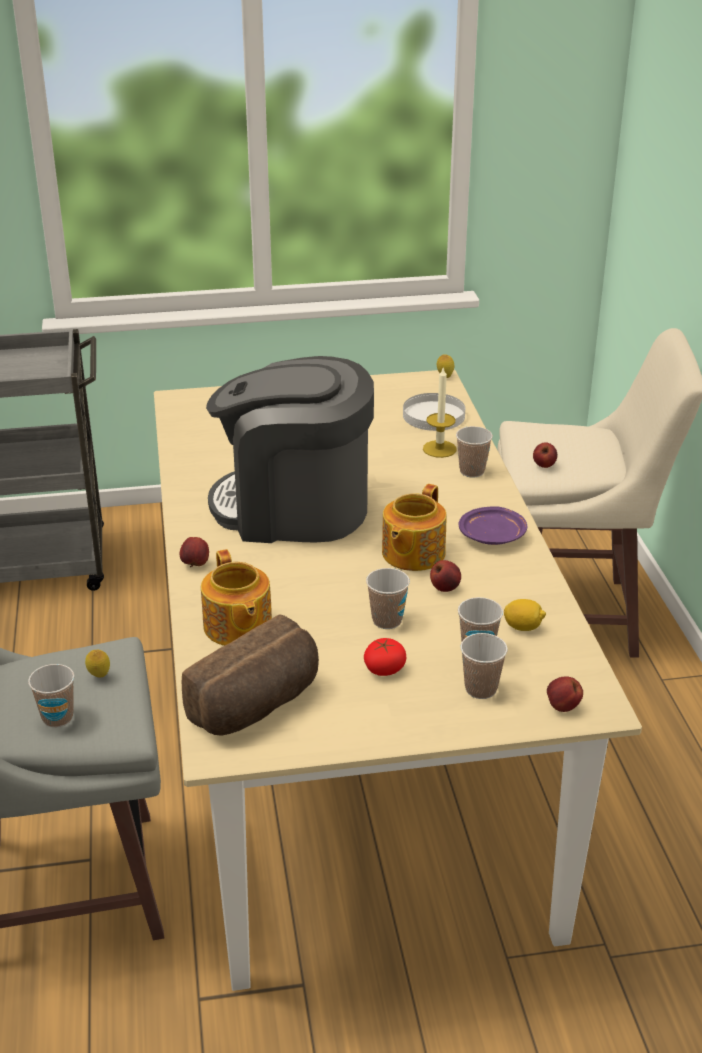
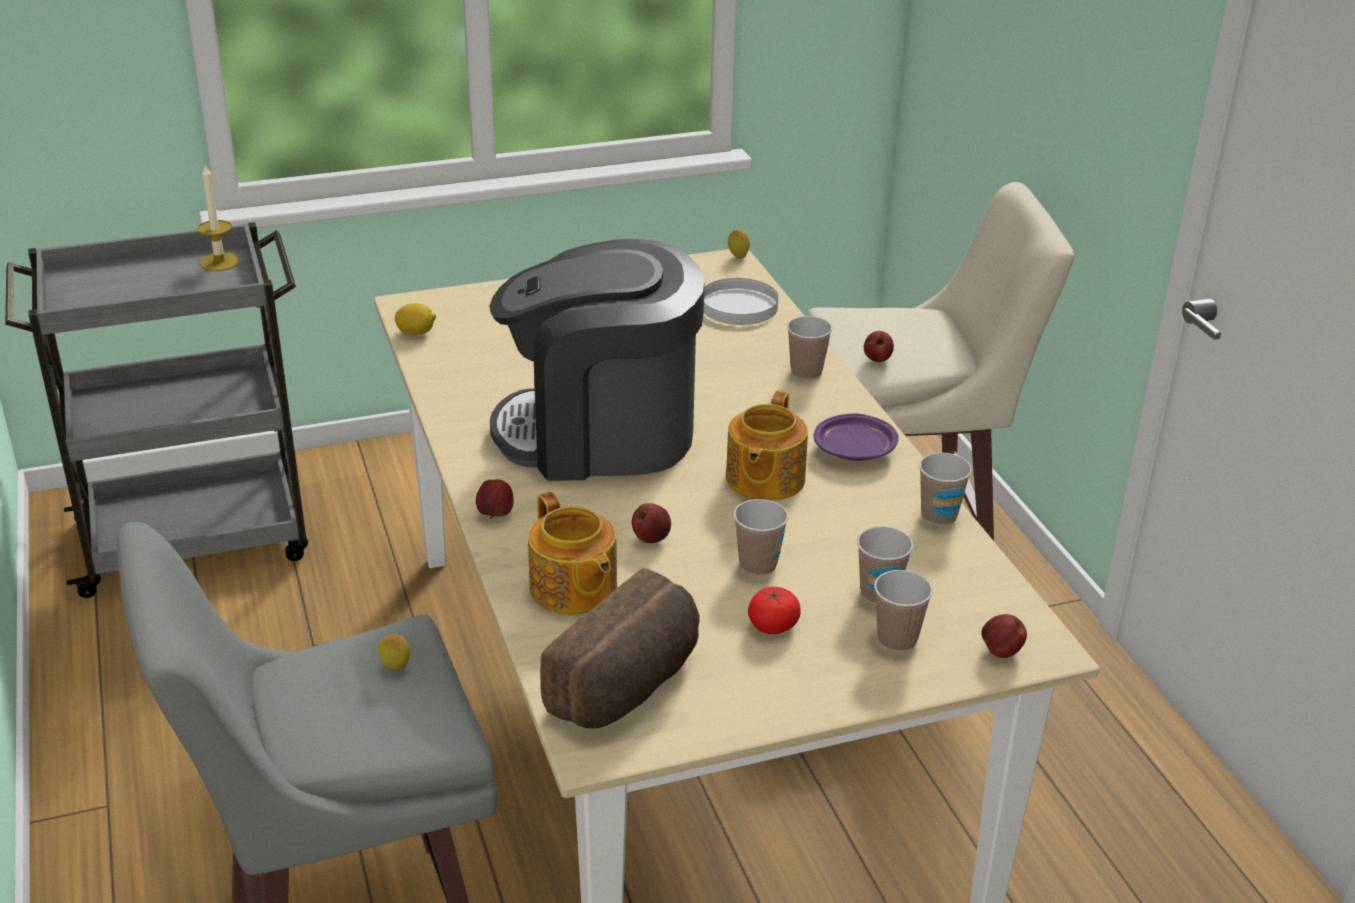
camera: 10 degrees left, 0 degrees up
cup [28,664,74,728] -> cup moved to [919,453,972,526]
candle [423,366,457,458] -> candle moved to [197,165,240,271]
apple [430,560,461,592] -> apple moved to [632,503,671,543]
lemon [504,599,546,631] -> lemon moved to [395,303,436,336]

